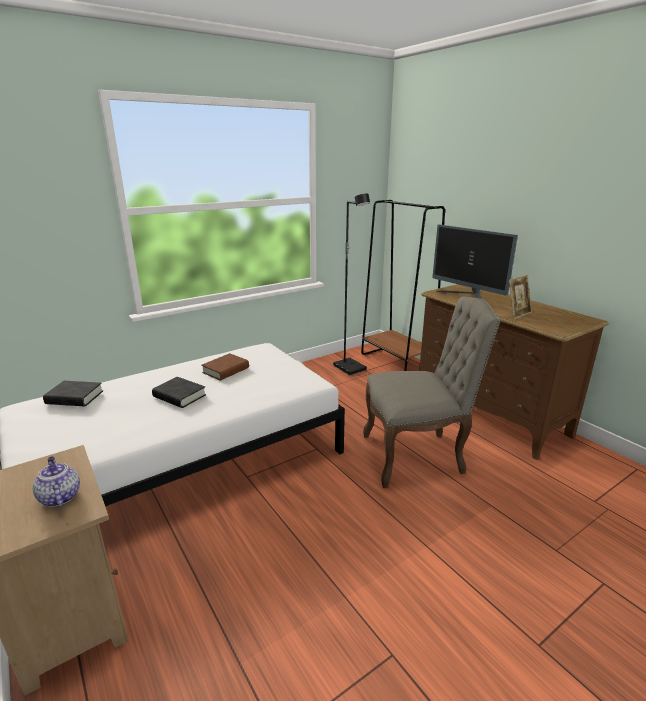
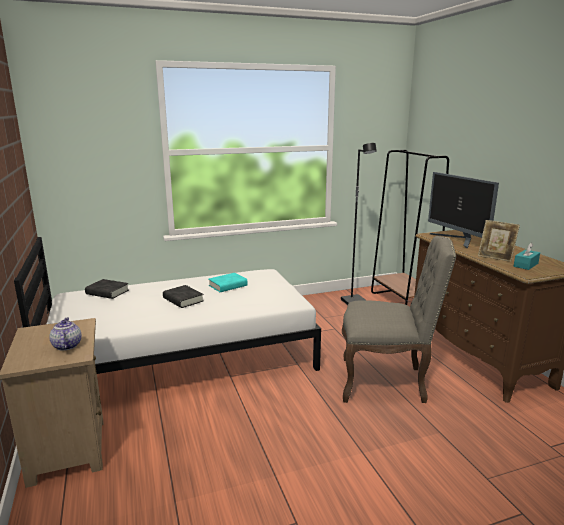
camera: 15 degrees right, 5 degrees down
brown book [201,353,249,381] -> turquoise book [209,273,248,292]
picture frame [509,275,532,319] -> picture frame turned 60 degrees clockwise [478,220,520,262]
none -> turquoise tissue box [514,243,540,270]

